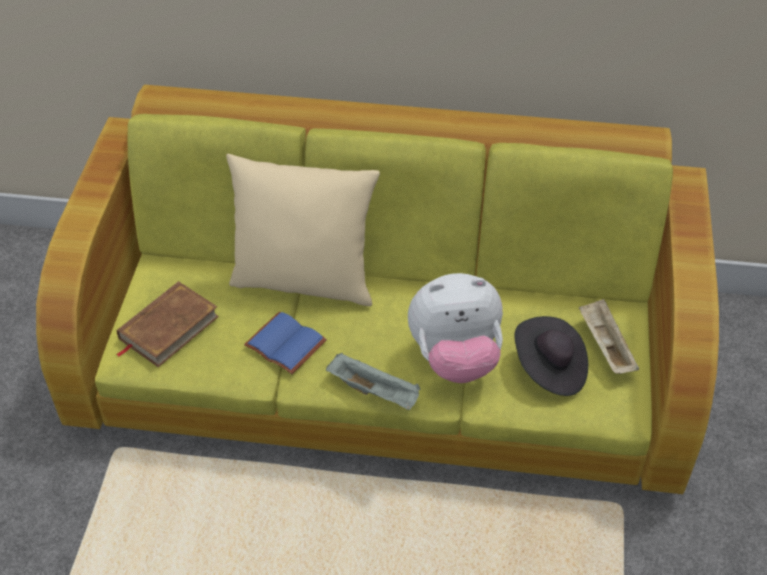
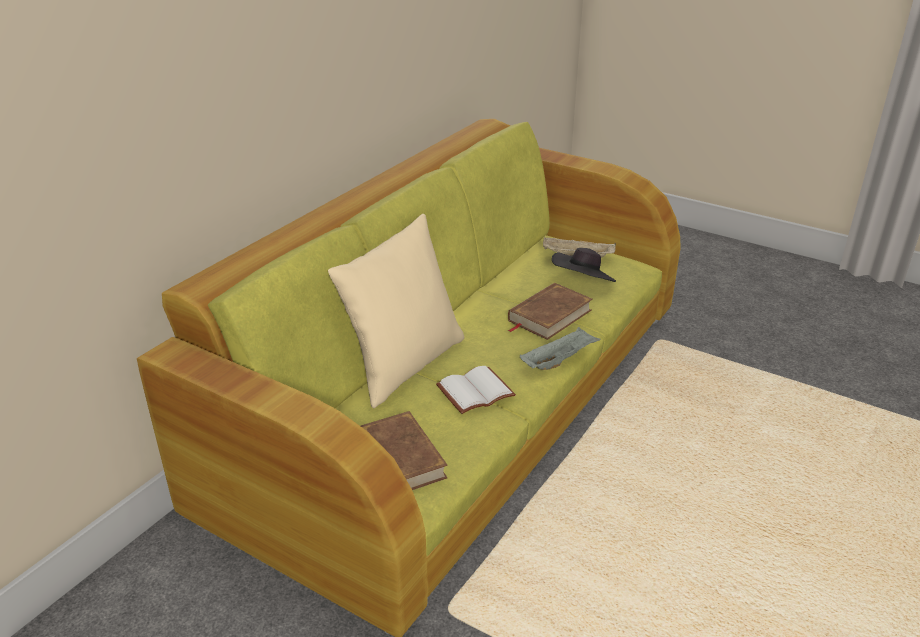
camera: 65 degrees left, 15 degrees down
blue book [244,312,327,374] -> white book [436,366,516,414]
plush toy [408,273,503,383] -> brown book [507,283,593,340]

